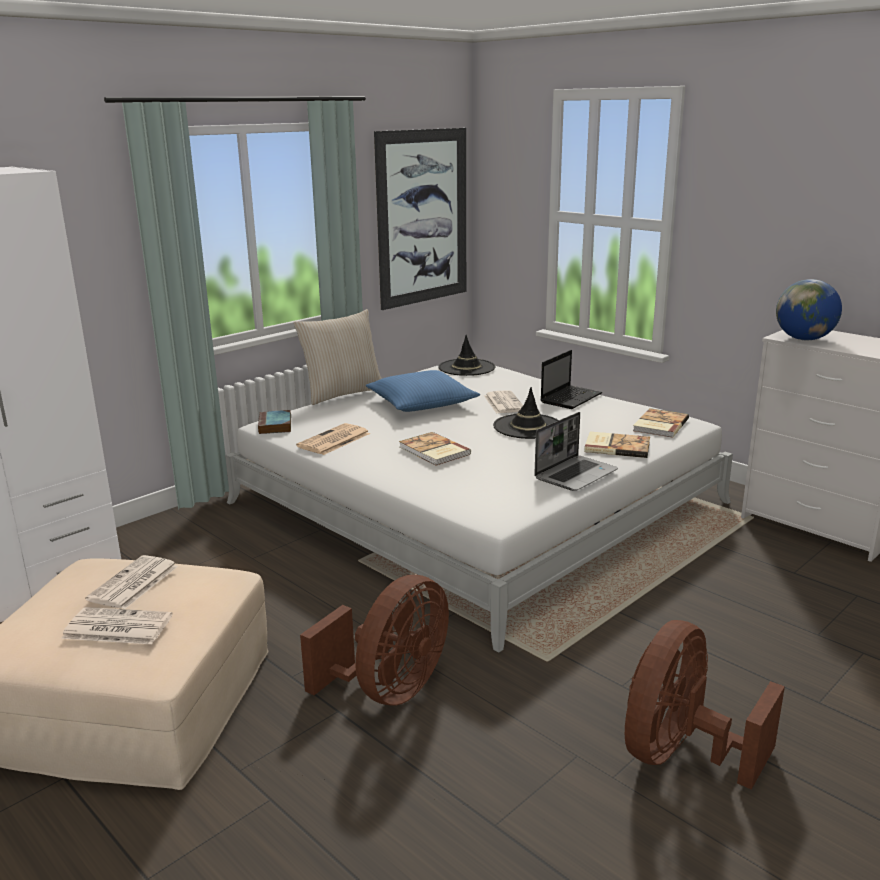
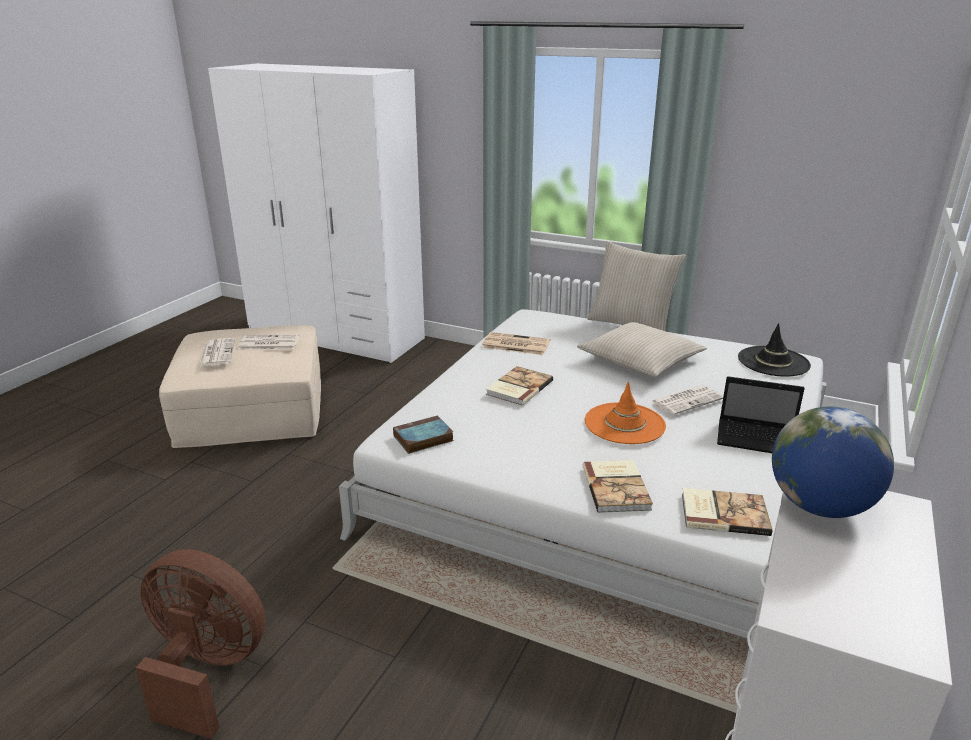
camera: 70 degrees right, 5 degrees up
book [258,410,291,434] -> book moved to [393,415,454,454]
brown fan [300,575,449,706] -> none
blue pillow [366,370,480,412] -> beige pillow [577,322,707,377]
picture [374,128,466,310] -> none
black hat [493,387,559,439] -> orange hat [585,382,666,444]
laptop [534,412,618,491] -> none

